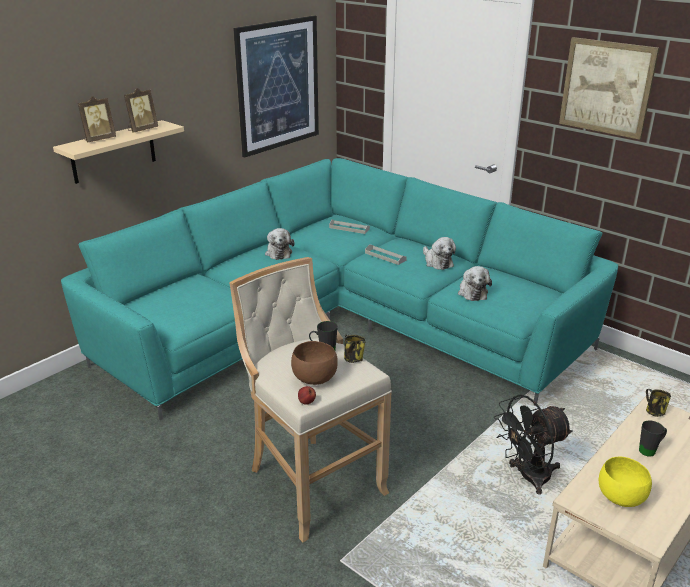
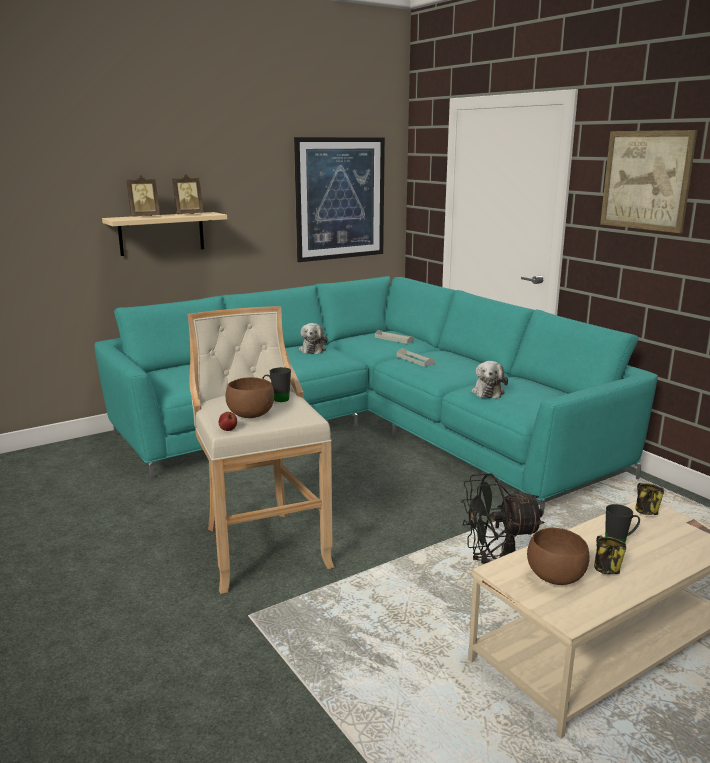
camera: 15 degrees right, 10 degrees down
mug [344,334,365,363] -> mug moved to [594,536,626,574]
plush toy [423,237,456,270] -> none
yellow bowl [599,457,652,507] -> brown bowl [527,528,589,585]

